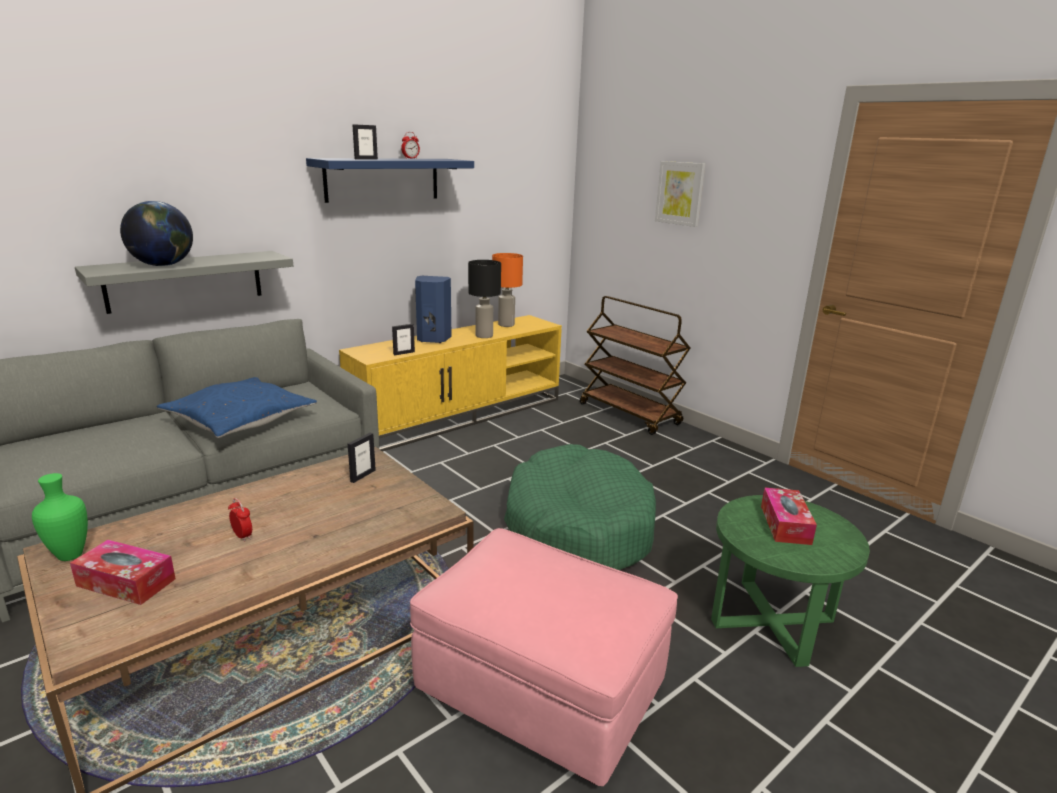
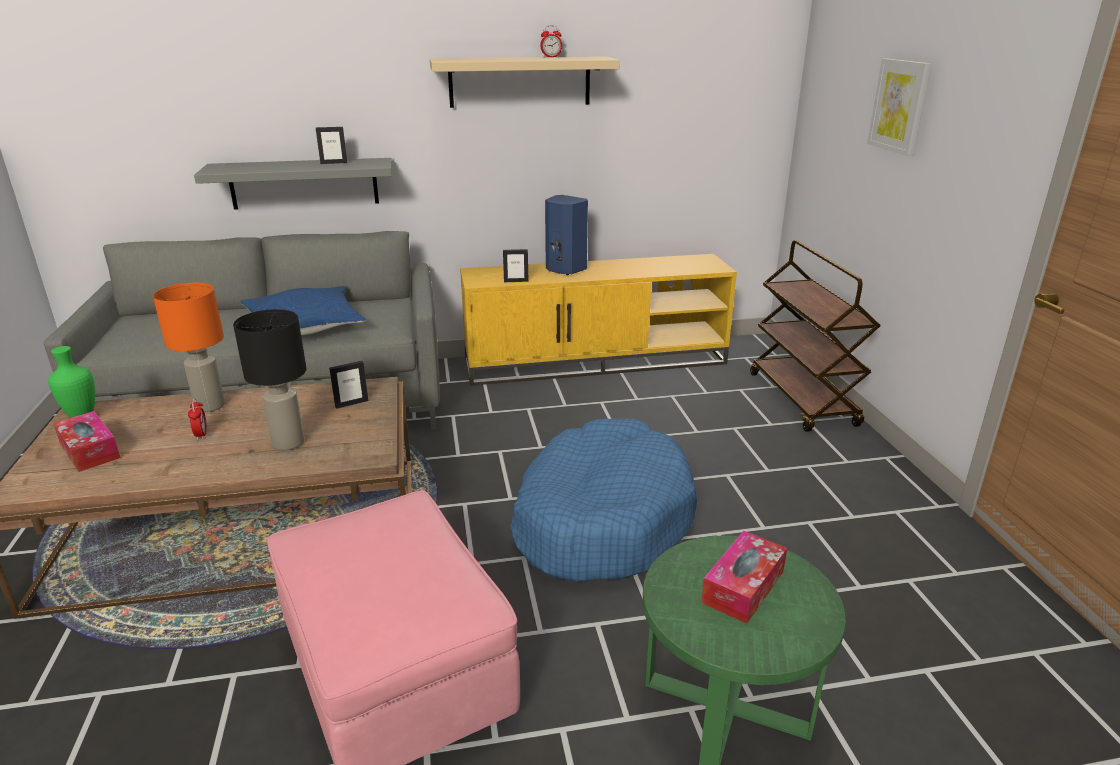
camera: 30 degrees right, 5 degrees up
globe [120,201,193,266] -> none
blue shelf [306,158,474,203] -> beige shelf [429,56,620,108]
picture frame [352,124,378,159] -> picture frame moved to [316,127,347,164]
black table lamp [468,260,501,338] -> black table lamp moved to [233,309,307,450]
orange table lamp [492,253,523,327] -> orange table lamp moved to [153,283,225,412]
green dog bed [504,444,656,570] -> blue dog bed [511,419,697,582]

